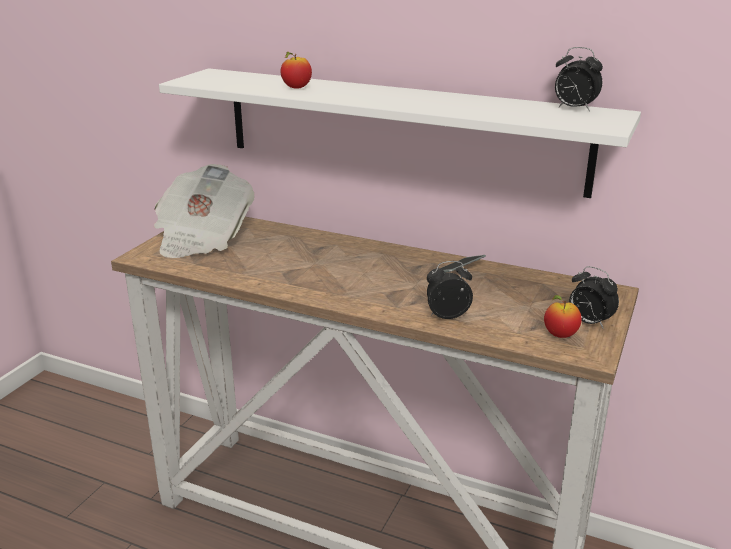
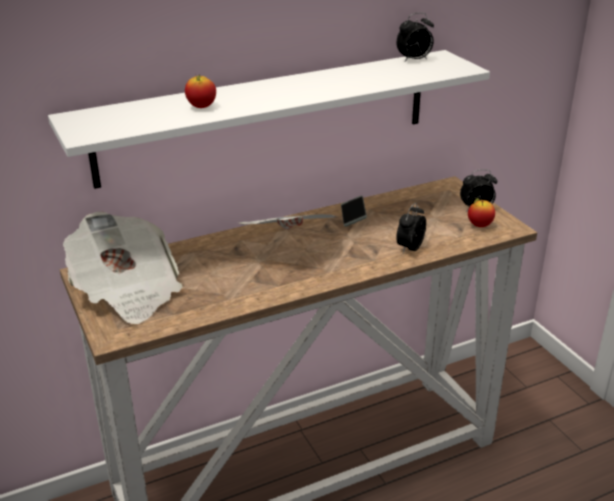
camera: 50 degrees left, 5 degrees up
none -> newspaper [239,214,337,230]

